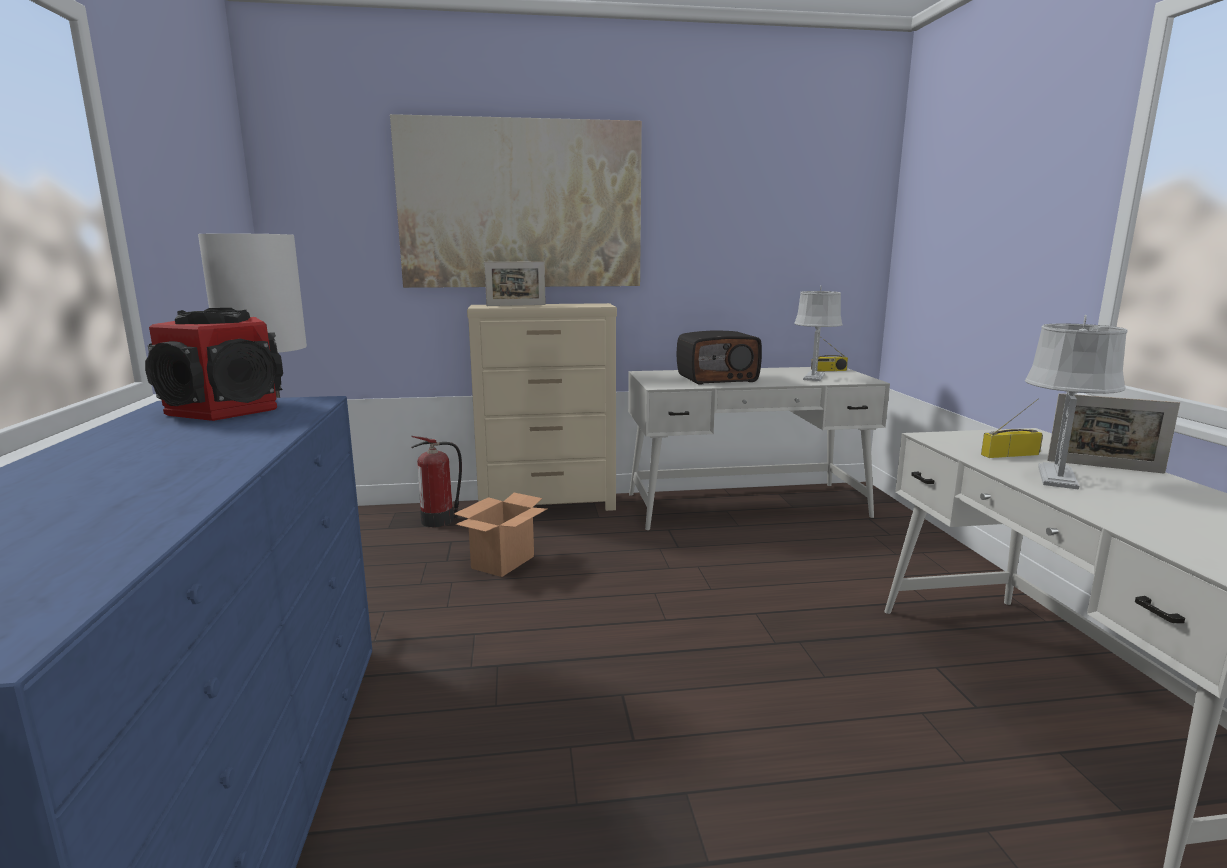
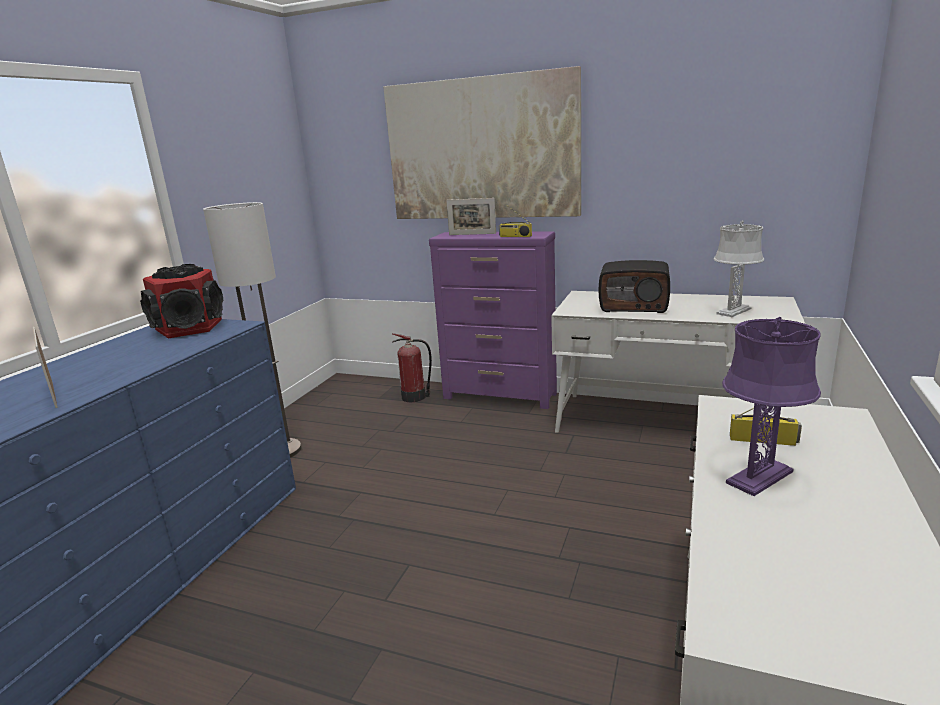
camera: 30 degrees right, 5 degrees up
cardboard box [454,493,547,577] -> none
beige dresser [467,303,617,511] -> purple dresser [429,231,557,409]
radio [811,336,848,371] -> radio moved to [499,204,532,237]
grey table lamp [1025,315,1128,490] -> purple table lamp [722,317,821,496]
picture frame [1047,393,1180,474] -> picture frame moved to [32,327,58,408]

